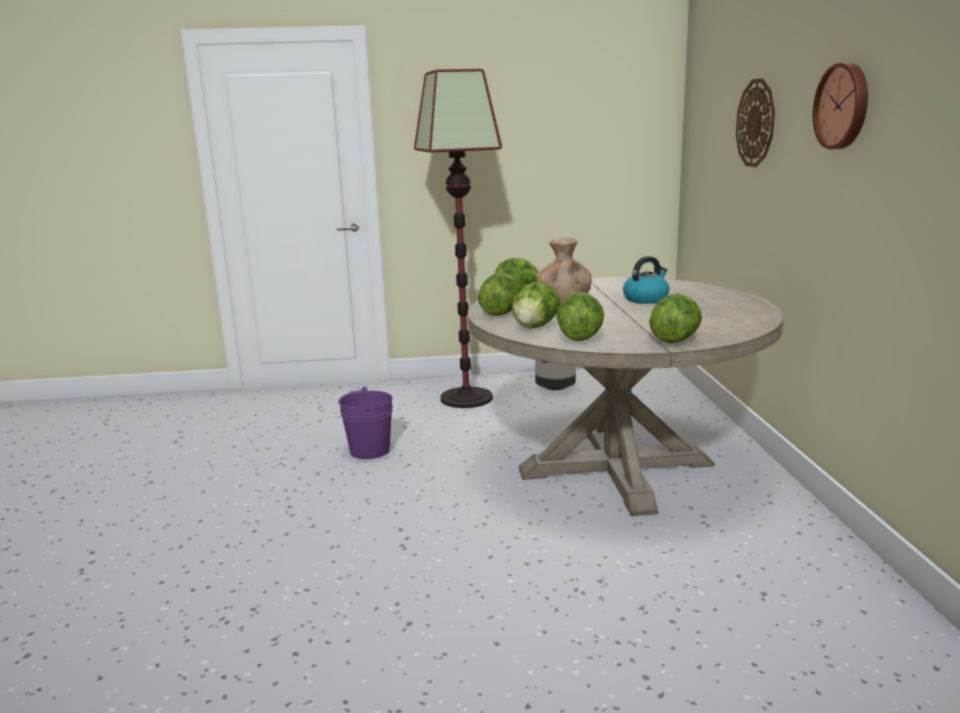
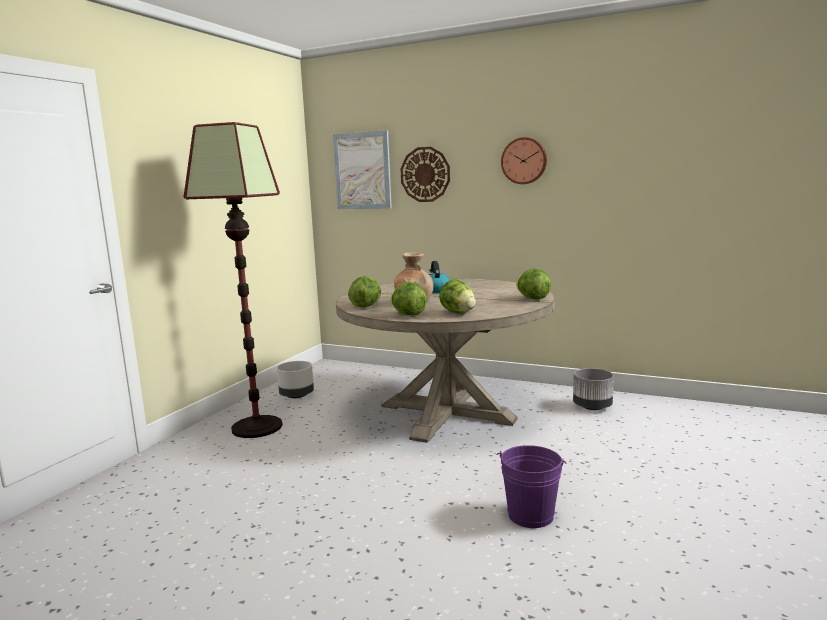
camera: 60 degrees left, 5 degrees down
purple bucket [338,387,393,459] -> purple bucket moved to [496,445,566,528]
lettuce [557,292,604,341] -> none
none -> picture [333,130,392,209]
none -> grey planter [573,368,614,410]

